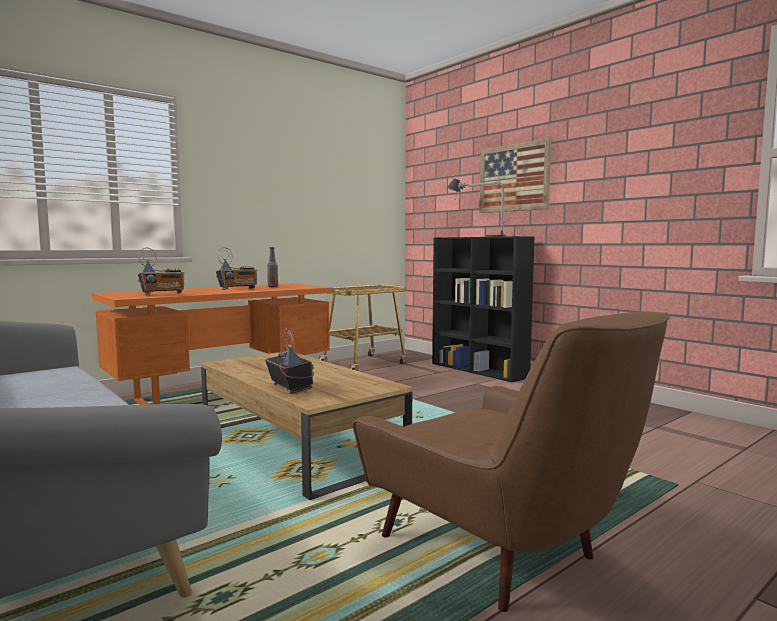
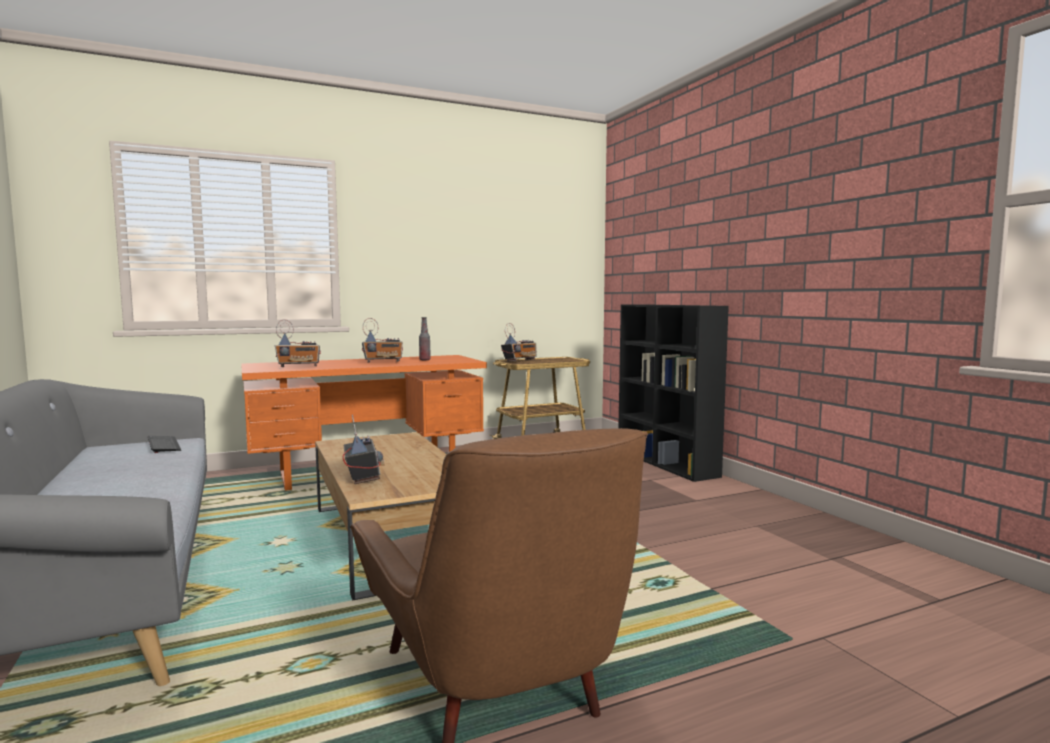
camera: 15 degrees right, 0 degrees up
table lamp [447,177,507,237] -> none
picture [479,138,551,213] -> none
none -> keyboard [148,436,181,453]
none -> radio [501,323,537,362]

